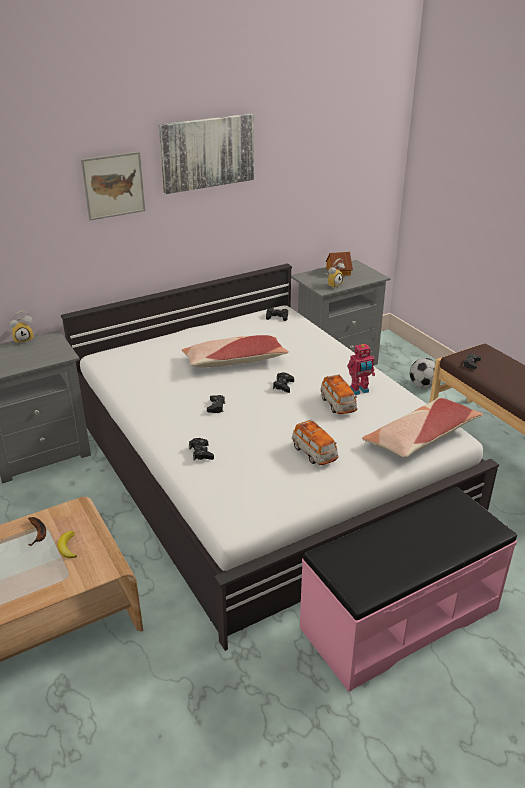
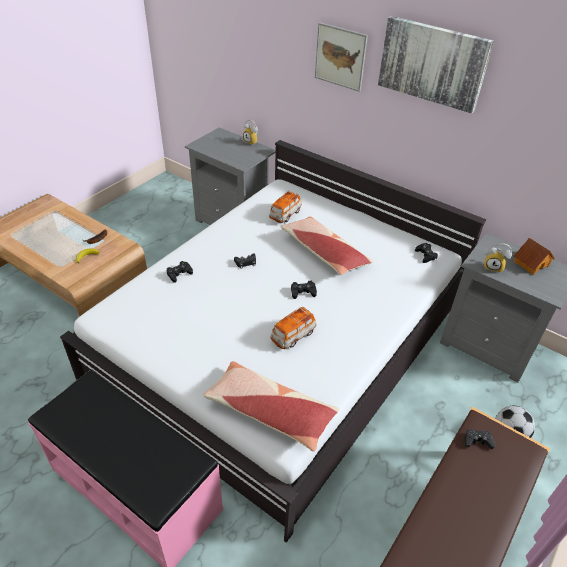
camera: 65 degrees right, 10 degrees up
toy car [292,420,338,465] -> toy car moved to [269,191,301,223]
toy robot [347,344,375,395] -> none

